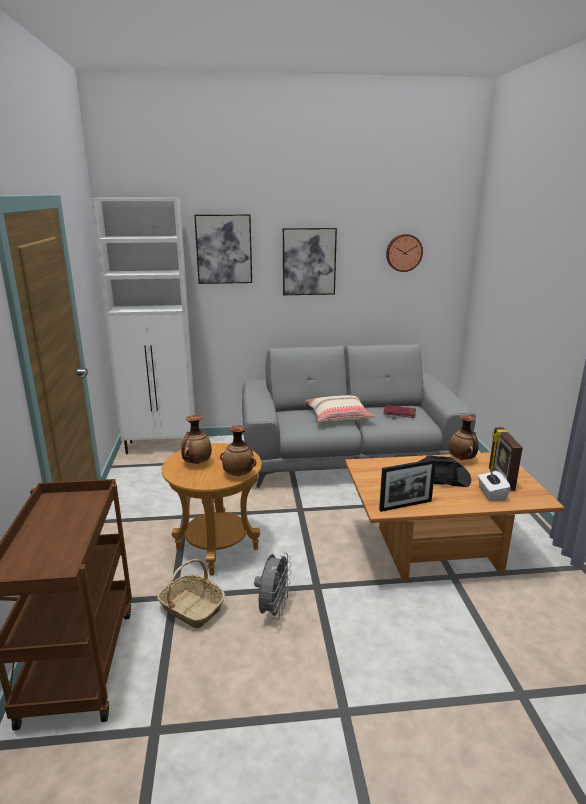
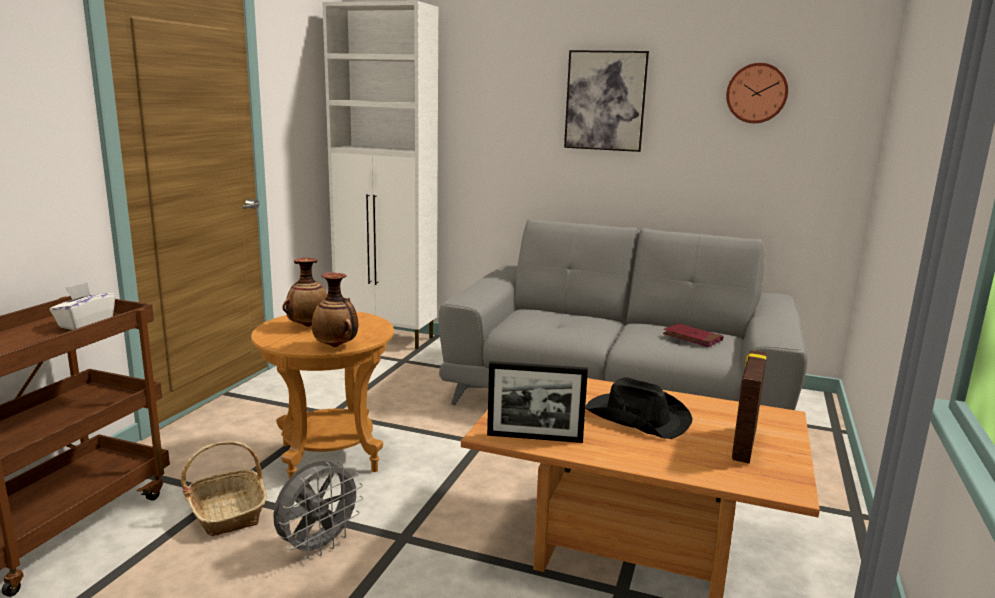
camera: 25 degrees right, 5 degrees down
picture [194,214,252,284] -> none
beige pillow [305,395,375,424] -> none
vase [449,415,478,460] -> none
white tissue box [478,468,511,501] -> white tissue box moved to [49,282,115,330]

